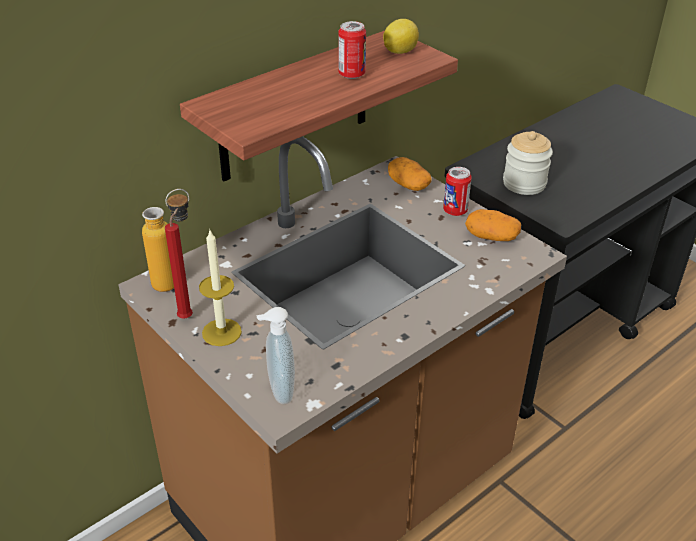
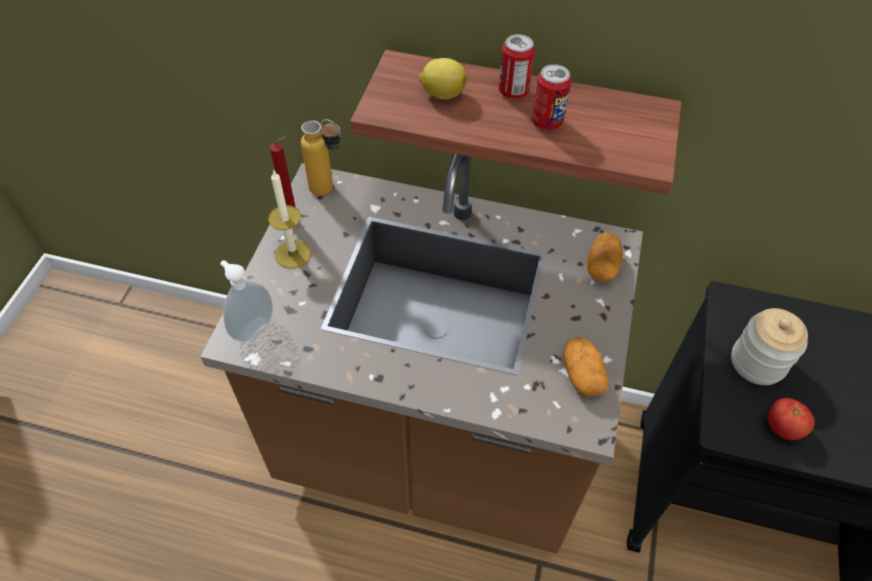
camera: 55 degrees right, 15 degrees up
lemon [383,19,419,54] -> lemon moved to [418,58,467,100]
can [443,167,472,216] -> can moved to [499,34,535,99]
none -> tomato [767,398,815,441]

